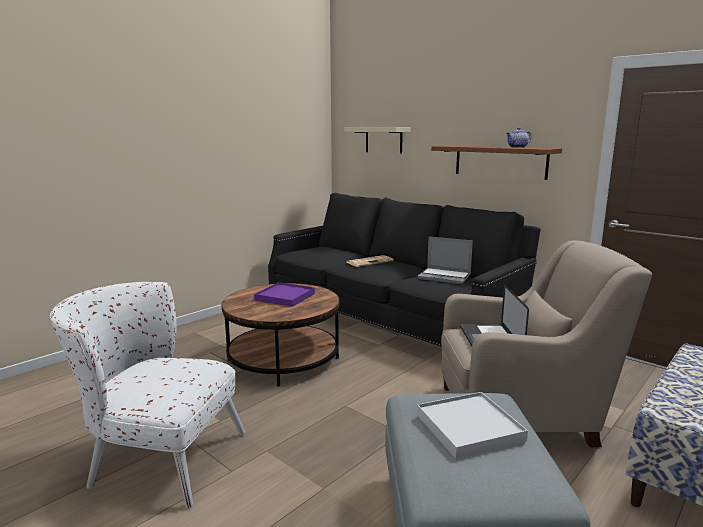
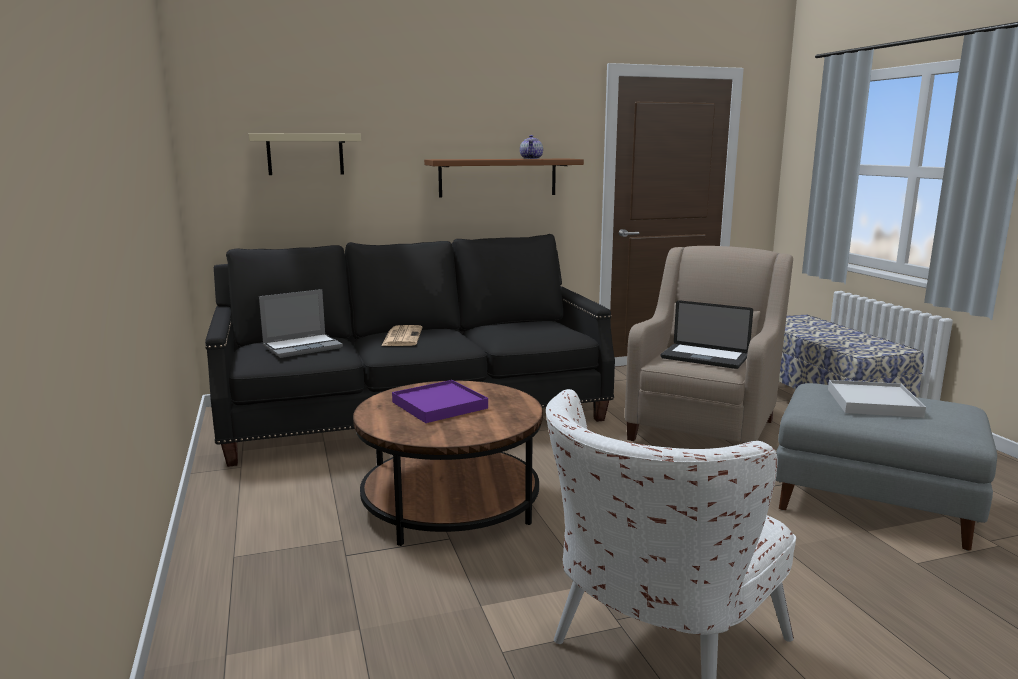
camera: 60 degrees left, 0 degrees up
laptop [417,236,473,284] -> laptop moved to [259,289,343,358]

